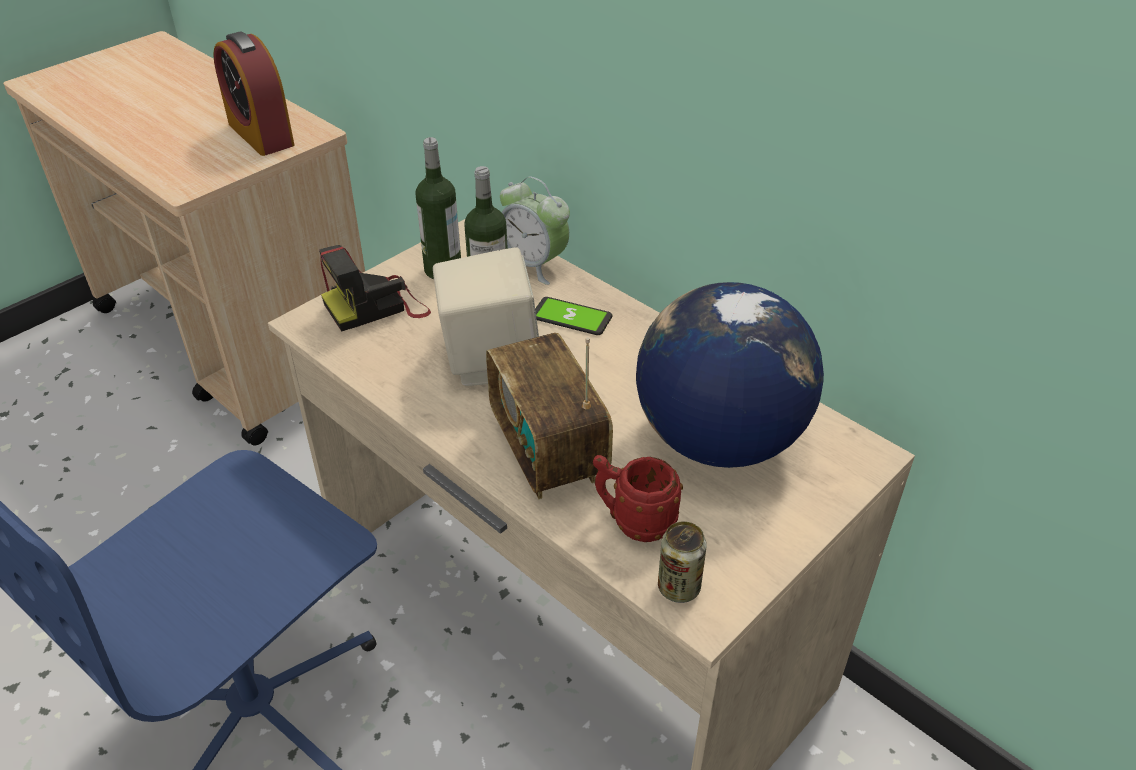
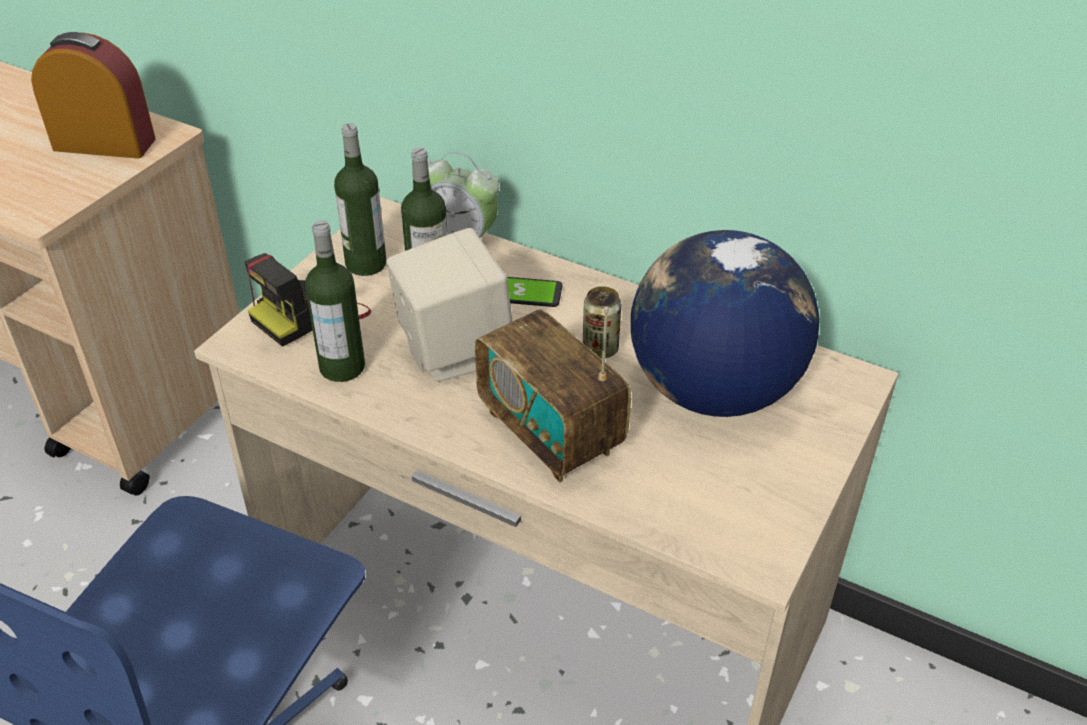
camera: 15 degrees left, 0 degrees up
alarm clock [213,31,294,156] -> alarm clock turned 150 degrees clockwise [31,32,156,159]
red mug [593,455,683,542] -> none
can [658,521,707,603] -> can moved to [583,286,621,359]
none -> bottle [305,220,365,382]

